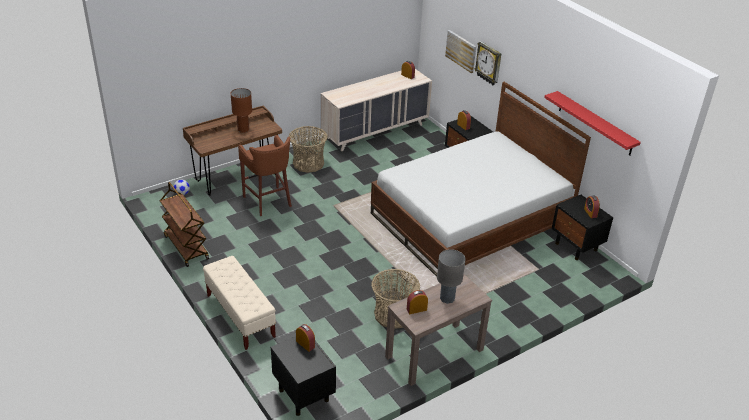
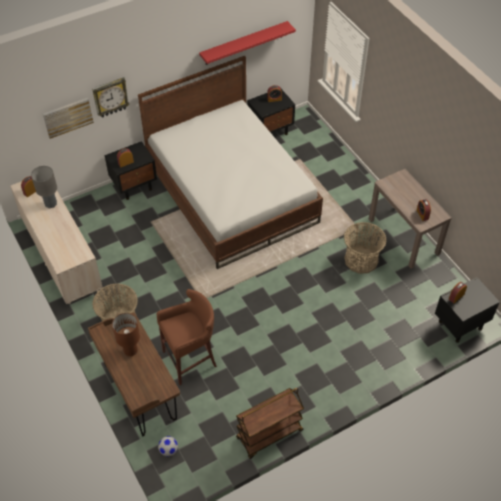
camera: 85 degrees left, 15 degrees up
beige bench [203,256,276,350] -> none
grey table lamp [437,249,466,304] -> grey table lamp moved to [31,166,57,209]

